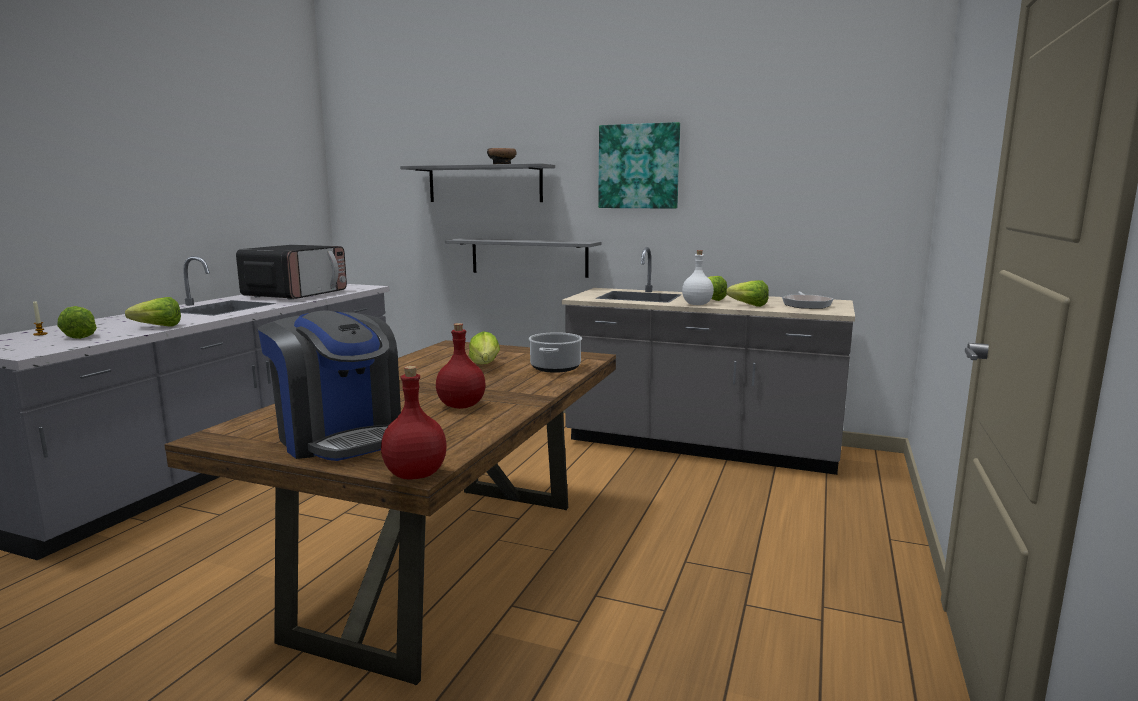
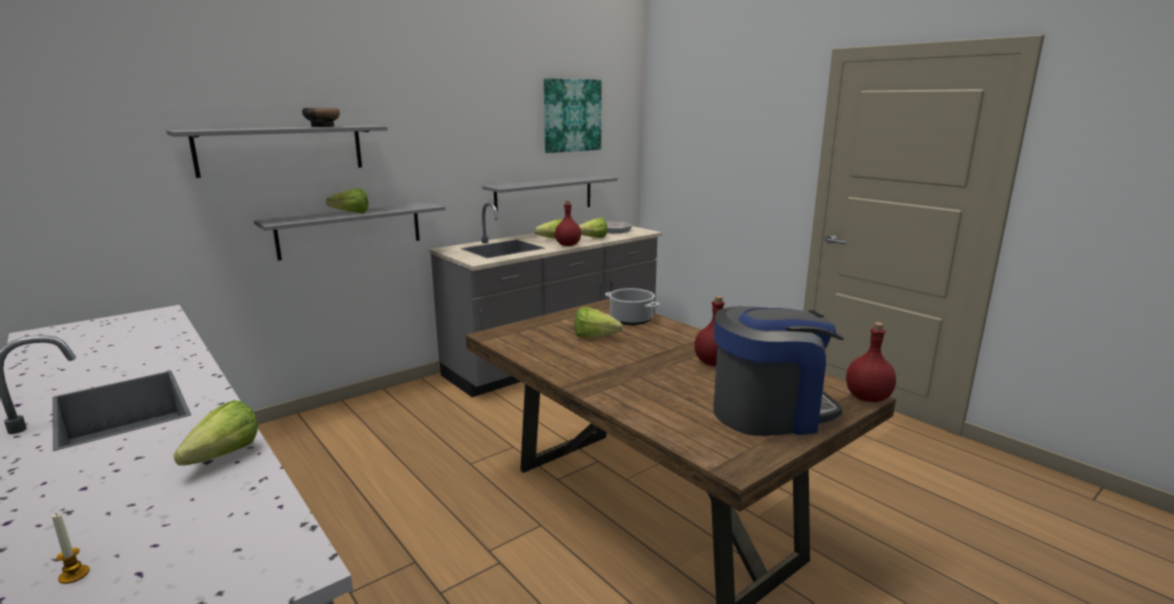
camera: 60 degrees left, 5 degrees up
lettuce [57,306,97,339] -> lettuce moved to [326,188,368,213]
microwave [236,245,347,300] -> none
picture [598,122,680,209] -> picture moved to [544,78,602,153]
white bottle [682,250,714,305] -> red bottle [555,200,581,246]
none -> grey shelf [482,175,618,213]

